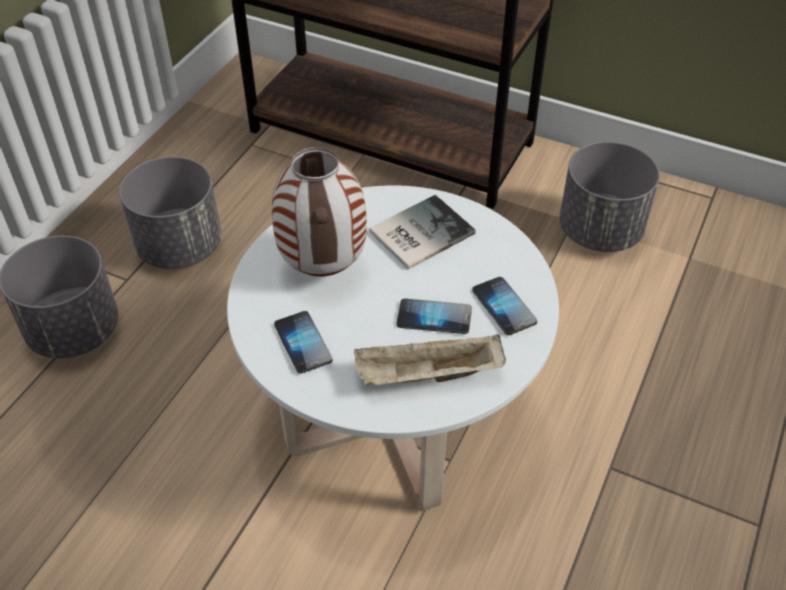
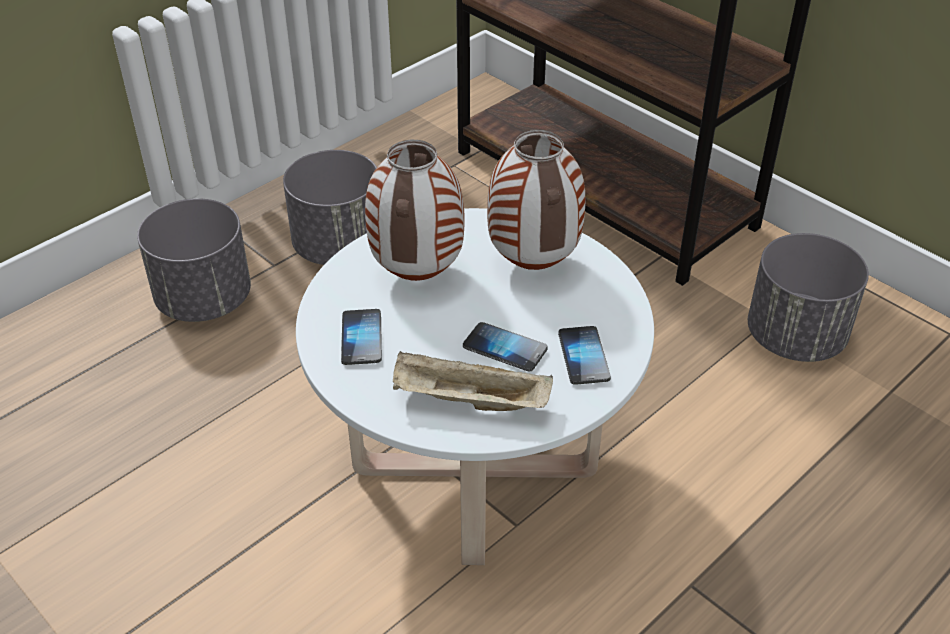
camera: 20 degrees right, 5 degrees down
book [369,195,476,269] -> vase [487,130,585,270]

